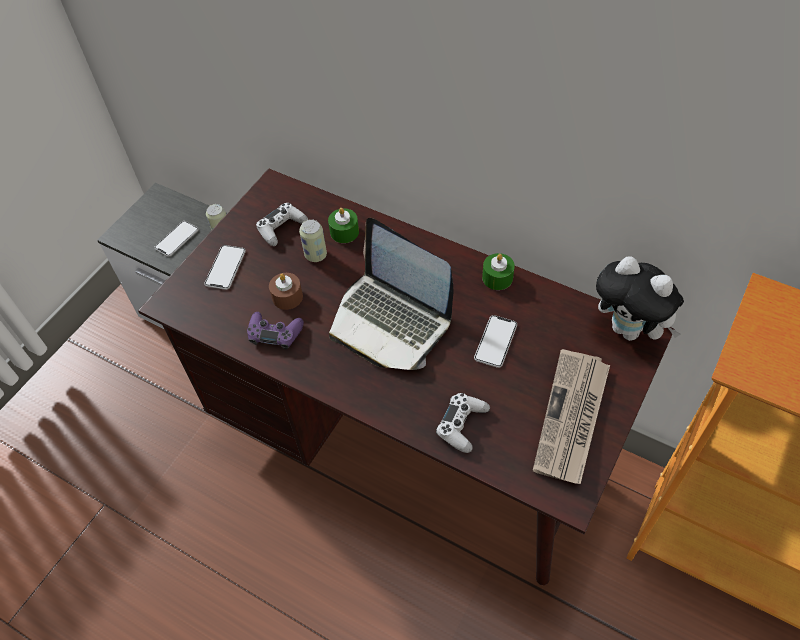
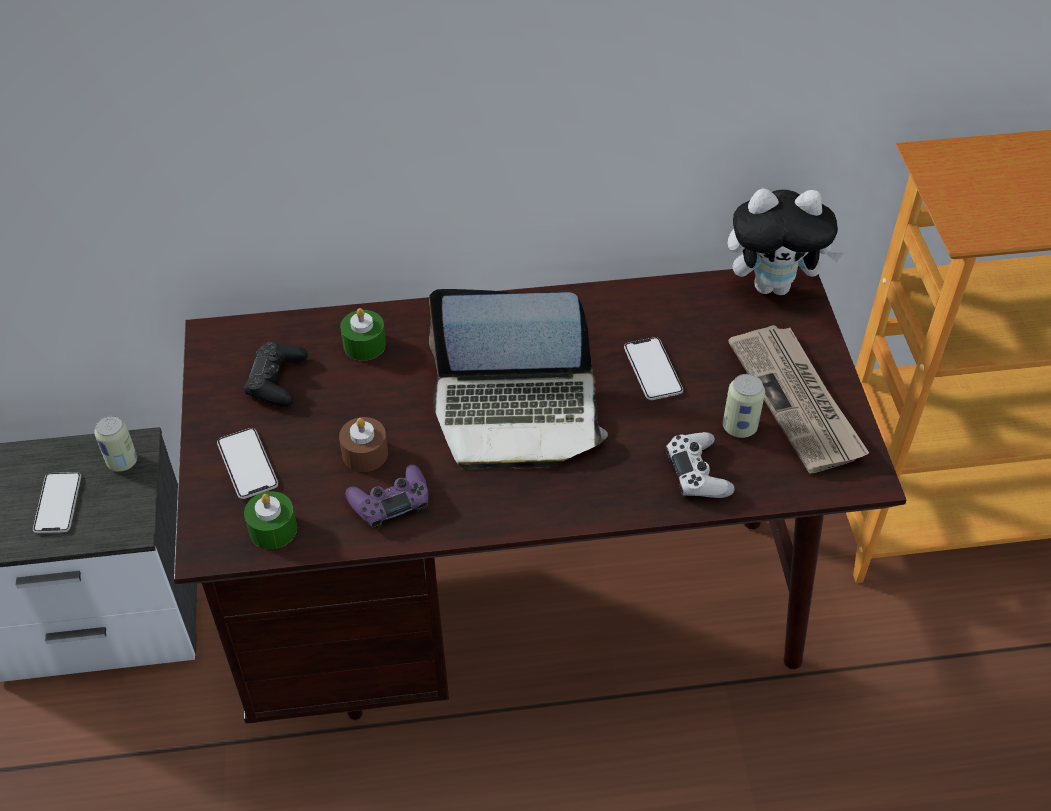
camera: 40 degrees left, 5 degrees down
white game controller [256,203,308,246] -> black game controller [244,342,308,407]
can [299,219,327,262] -> can moved to [723,374,765,438]
green candle [482,253,515,290] -> green candle moved to [244,491,297,549]

